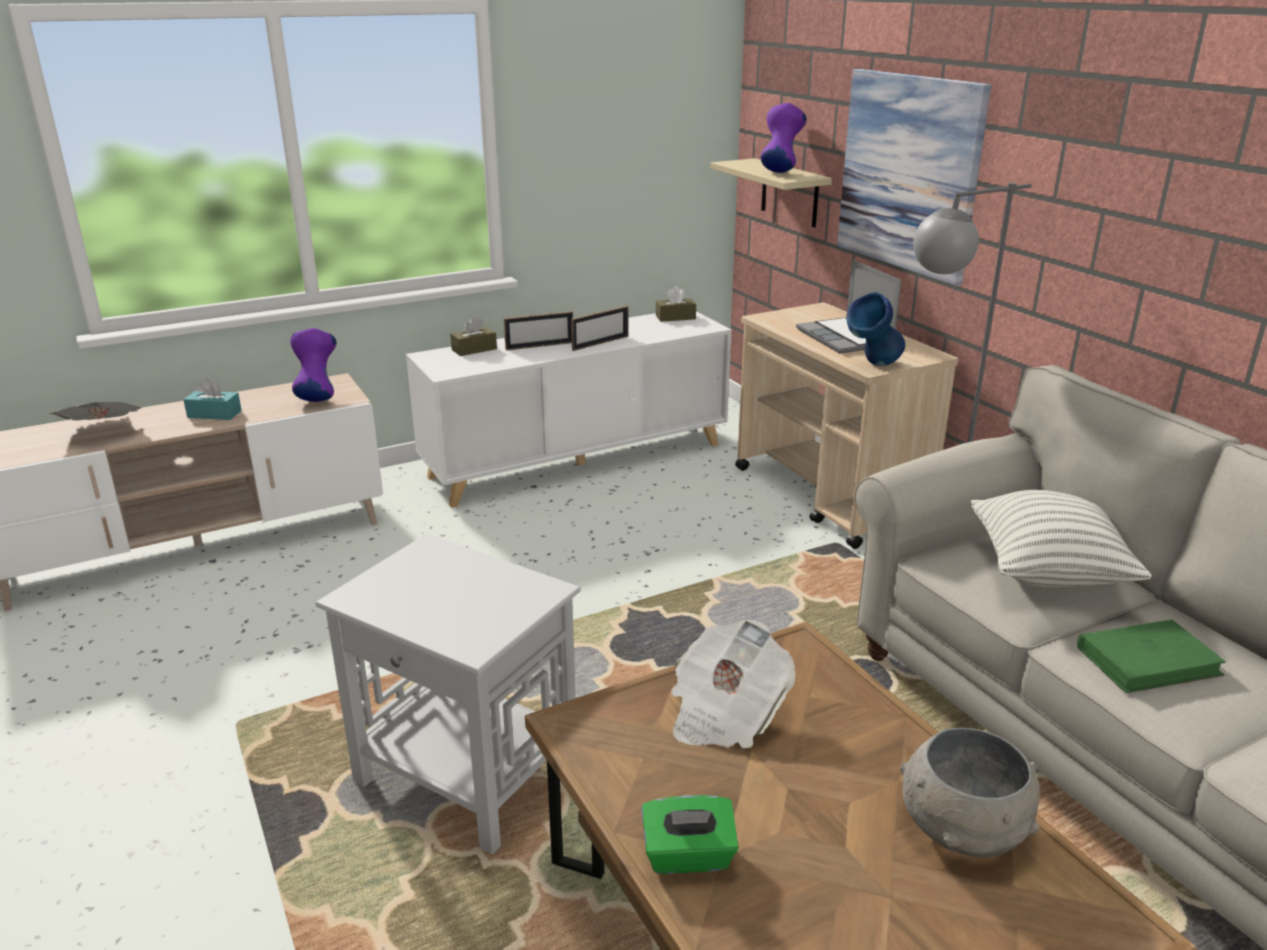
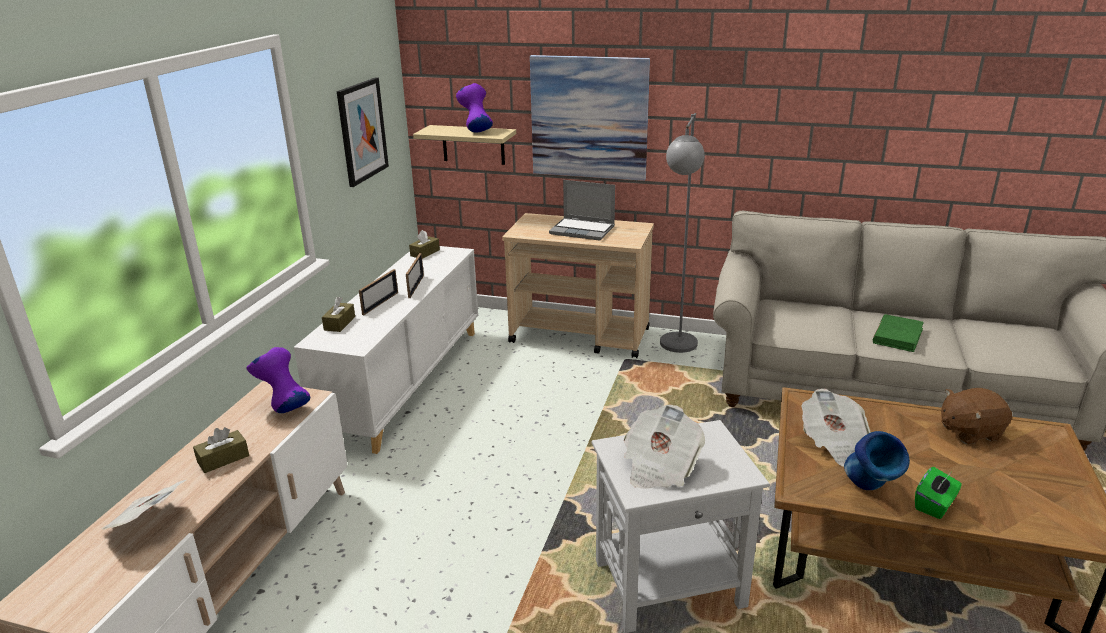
camera: 45 degrees left, 0 degrees up
turquoise tissue box [184,378,242,420] -> brown tissue box [193,427,249,473]
blue vase [847,292,905,366] -> blue vase moved to [844,431,910,490]
grey bowl [900,728,1040,857] -> brown plush toy [941,388,1012,445]
pillow [970,490,1152,587] -> none
none -> picture [337,78,389,187]
none -> newspaper [624,405,705,489]

